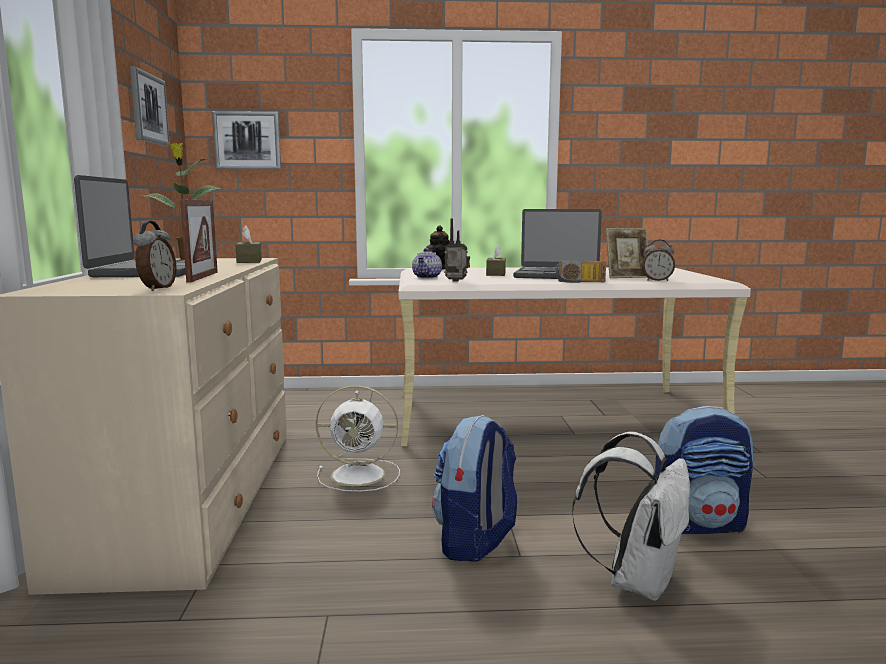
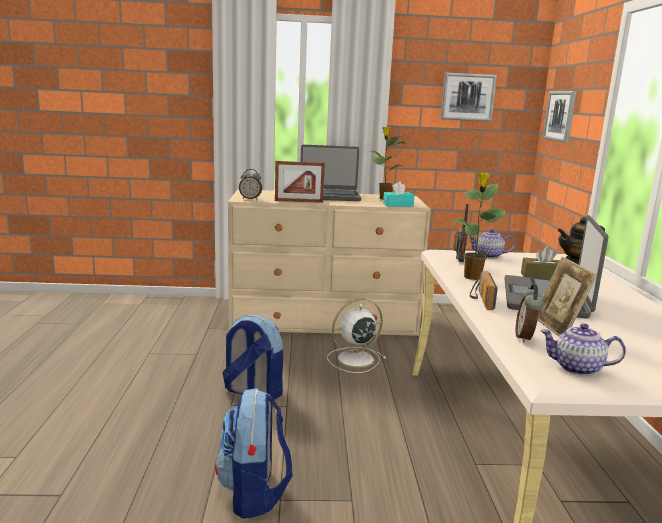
camera: 90 degrees right, 5 degrees up
brown tissue box [236,226,262,263] -> turquoise tissue box [383,182,415,207]
white fan [316,385,400,492] -> white fan turned 60 degrees clockwise [327,299,386,373]
white backpack [572,432,690,601] -> none
none -> potted plant [453,172,506,280]
none -> teapot [540,323,626,376]

